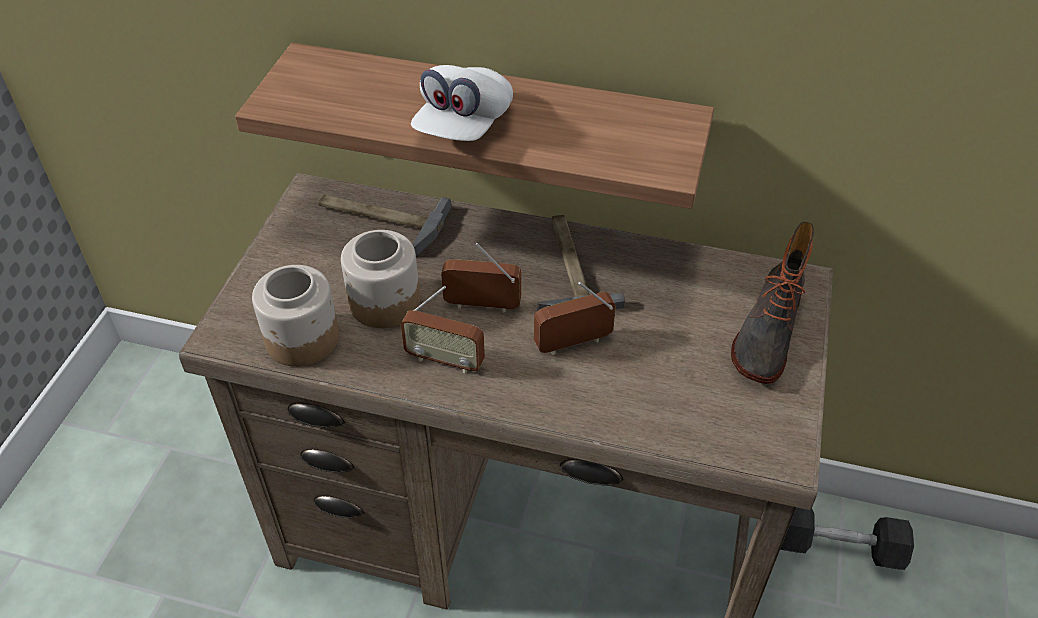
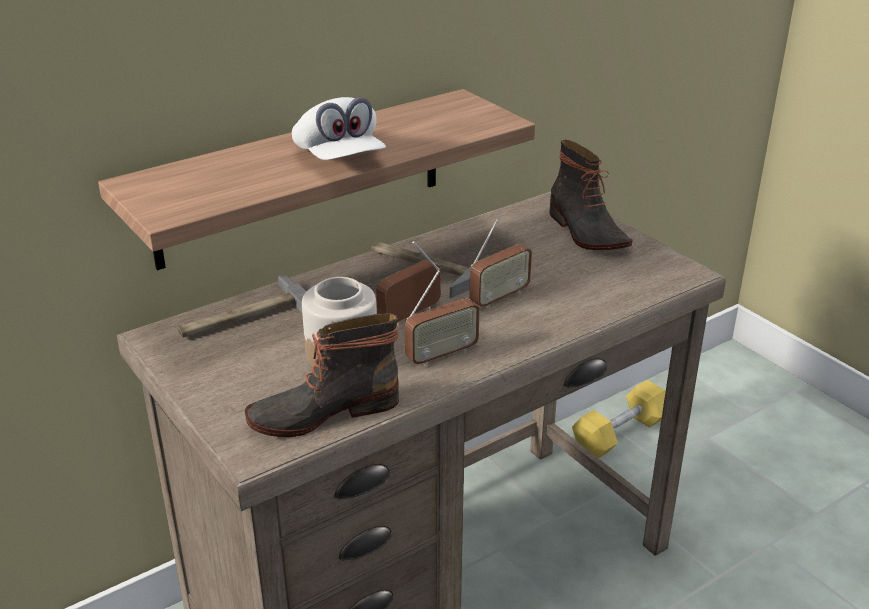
camera: 50 degrees left, 15 degrees down
jar [252,265,339,367] -> boot [245,313,399,437]
radio [534,282,616,355] -> radio turned 150 degrees counterclockwise [469,218,532,309]
black dumbbell [780,507,914,570] -> yellow dumbbell [572,380,665,458]

